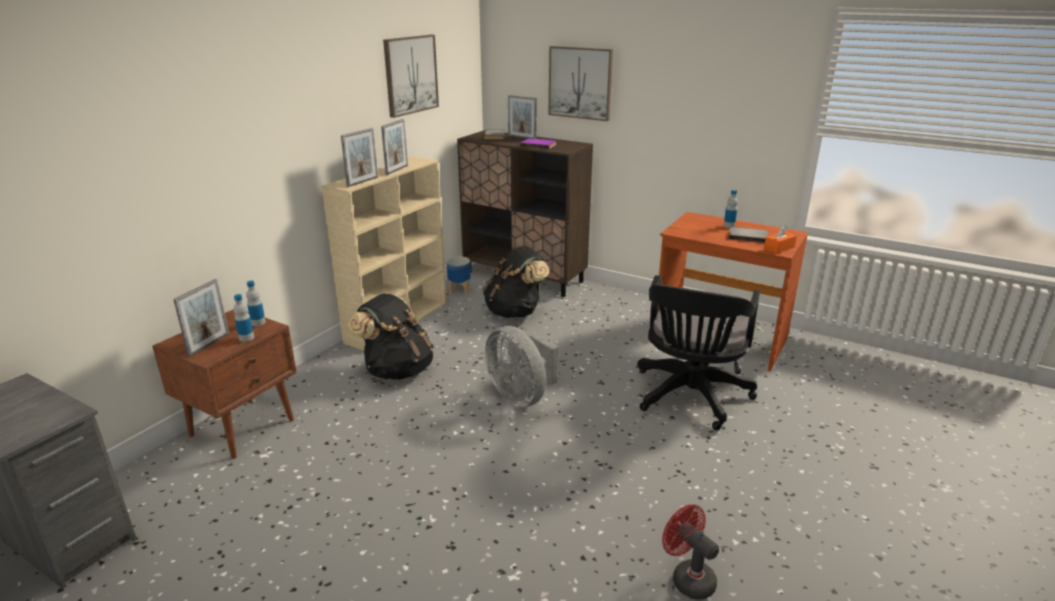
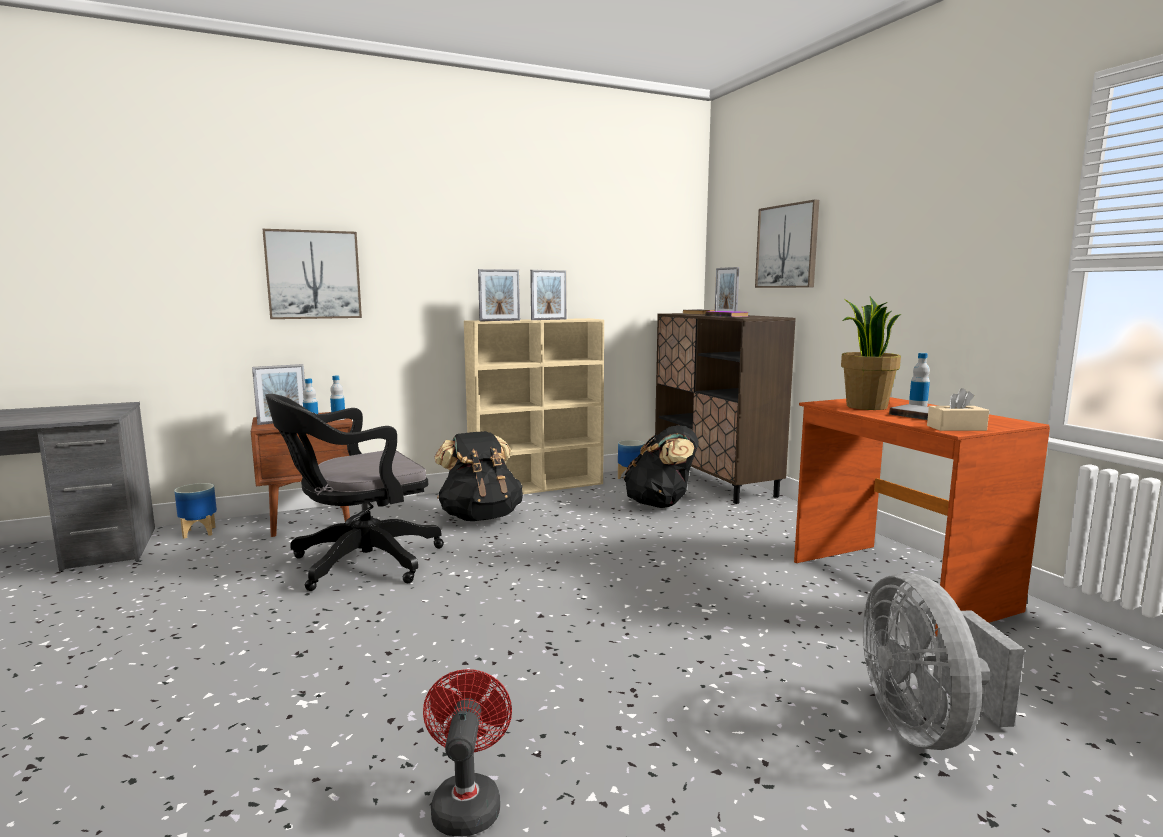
camera: 35 degrees right, 15 degrees down
picture [383,35,439,118] -> picture moved to [263,229,362,319]
grey fan [485,326,558,408] -> grey fan moved to [863,573,1025,750]
black office chair [637,275,760,430] -> black office chair moved to [265,394,444,591]
orange tissue box [764,225,797,254] -> beige tissue box [927,388,989,431]
none -> planter [174,483,217,539]
none -> potted plant [841,297,901,410]

